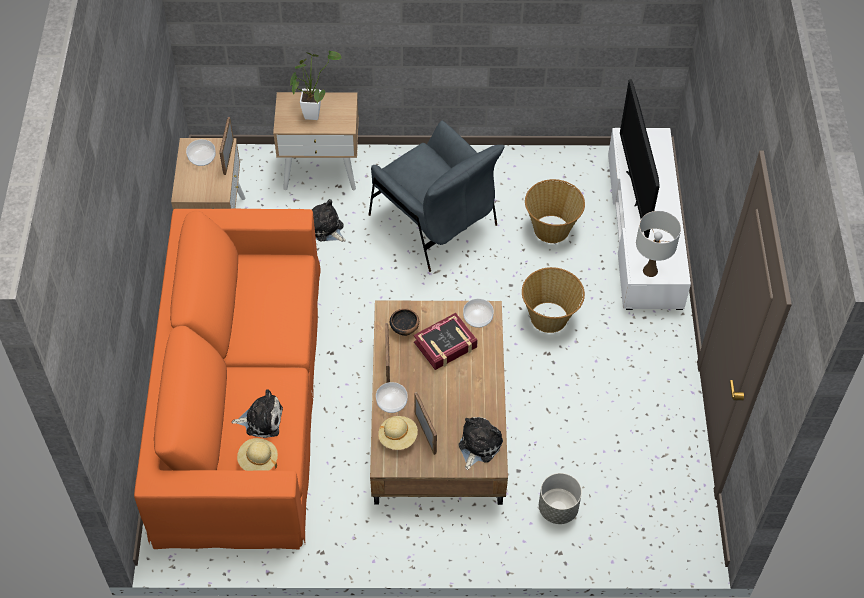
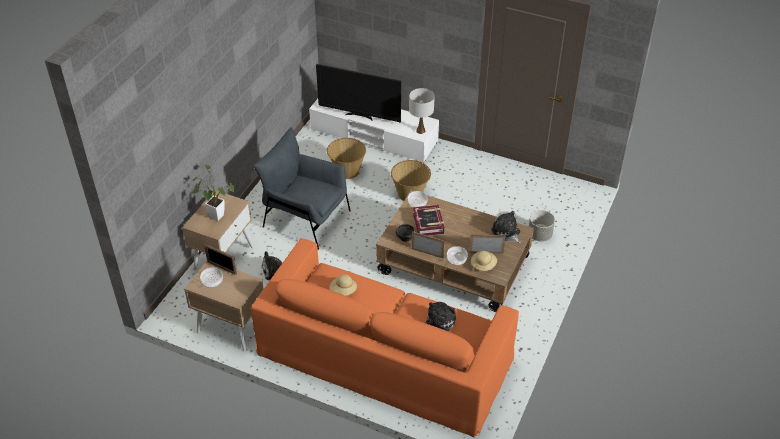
camera: 65 degrees left, 10 degrees down
beige hat [237,438,278,471] -> beige hat moved to [330,274,357,296]
grey armchair [368,121,505,272] -> grey armchair turned 135 degrees counterclockwise [254,127,351,250]

